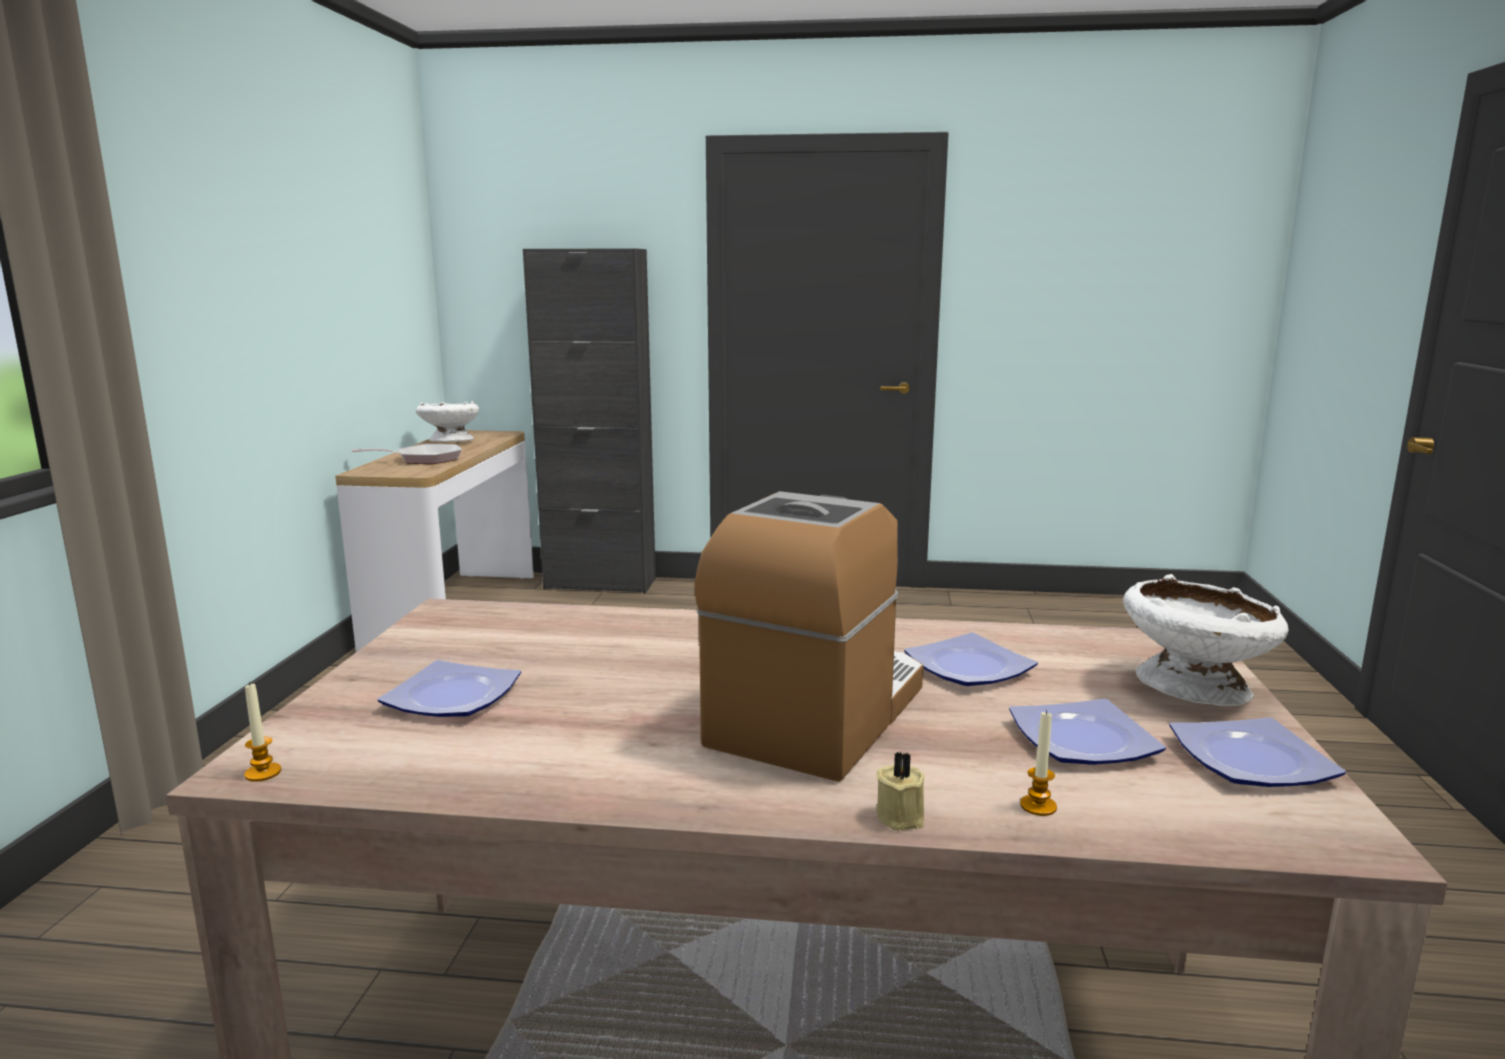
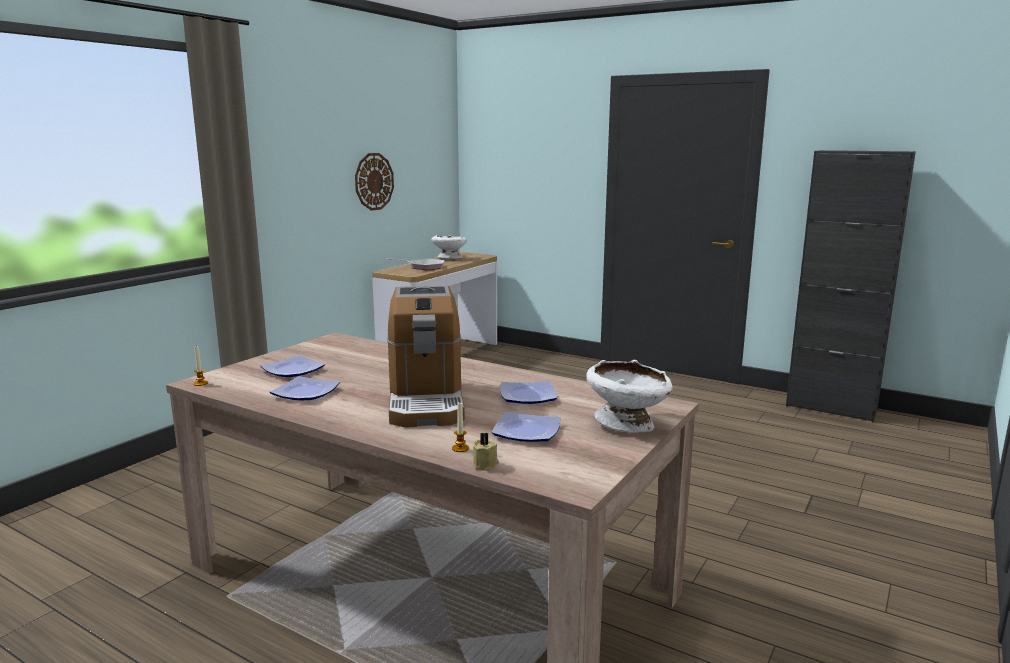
camera: 25 degrees right, 0 degrees up
black cabinet [523,248,656,594] -> black cabinet moved to [786,150,916,422]
coffee machine [695,491,923,782] -> coffee machine turned 120 degrees clockwise [387,286,465,428]
beige candle [876,751,924,831] -> beige candle moved to [472,432,499,471]
plate [1169,717,1346,787] -> plate moved to [270,376,340,400]
none -> wall clock [355,153,394,211]

